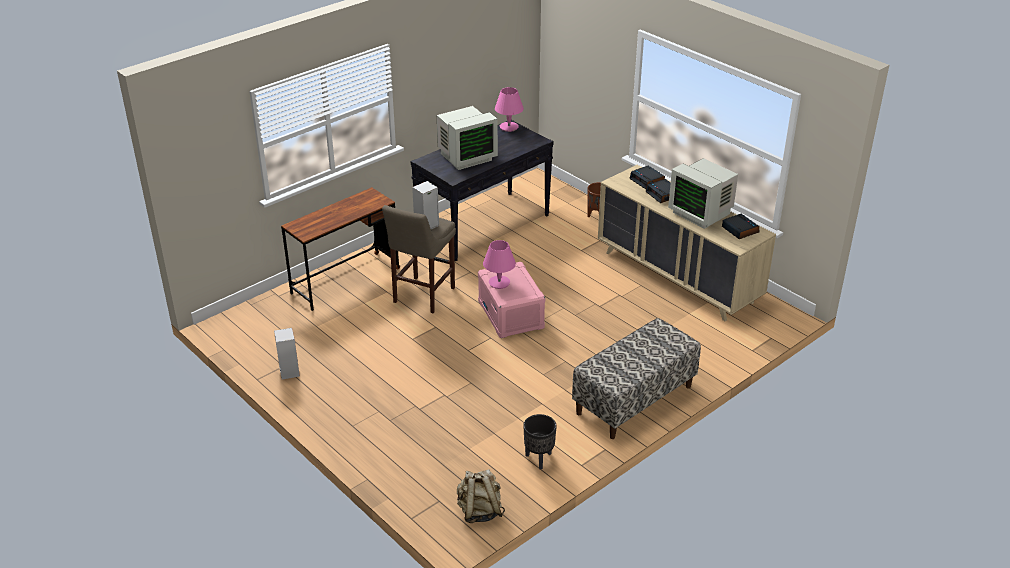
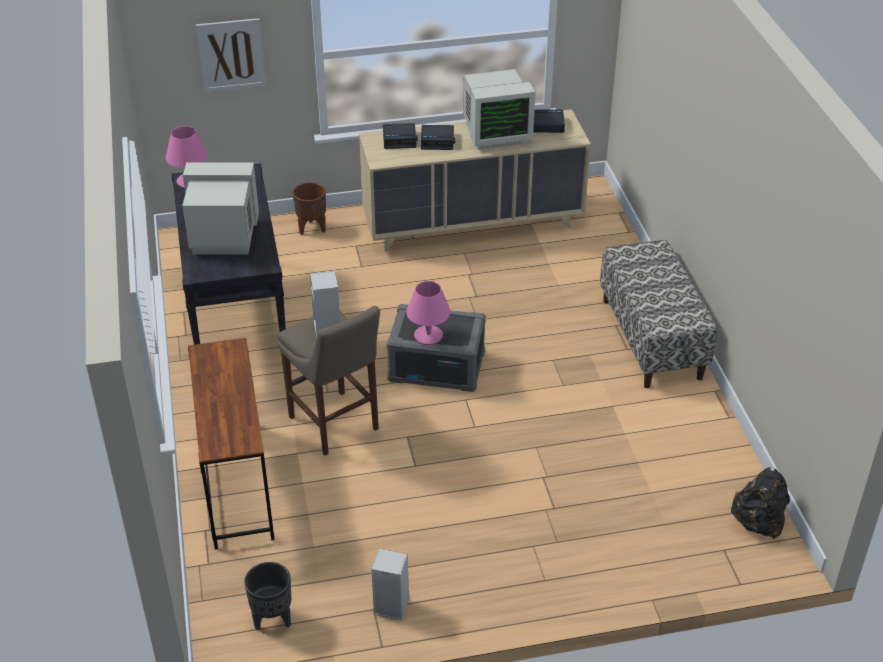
camera: 60 degrees left, 5 degrees up
monitor [437,106,498,170] -> monitor turned 90 degrees counterclockwise [182,163,259,255]
beige backpack [457,469,505,523] -> black backpack [731,467,790,539]
pink storage box [478,262,545,338] -> grey storage box [387,304,486,392]
black planter [523,414,557,469] -> black planter moved to [244,562,291,630]
none -> picture [196,18,266,93]

